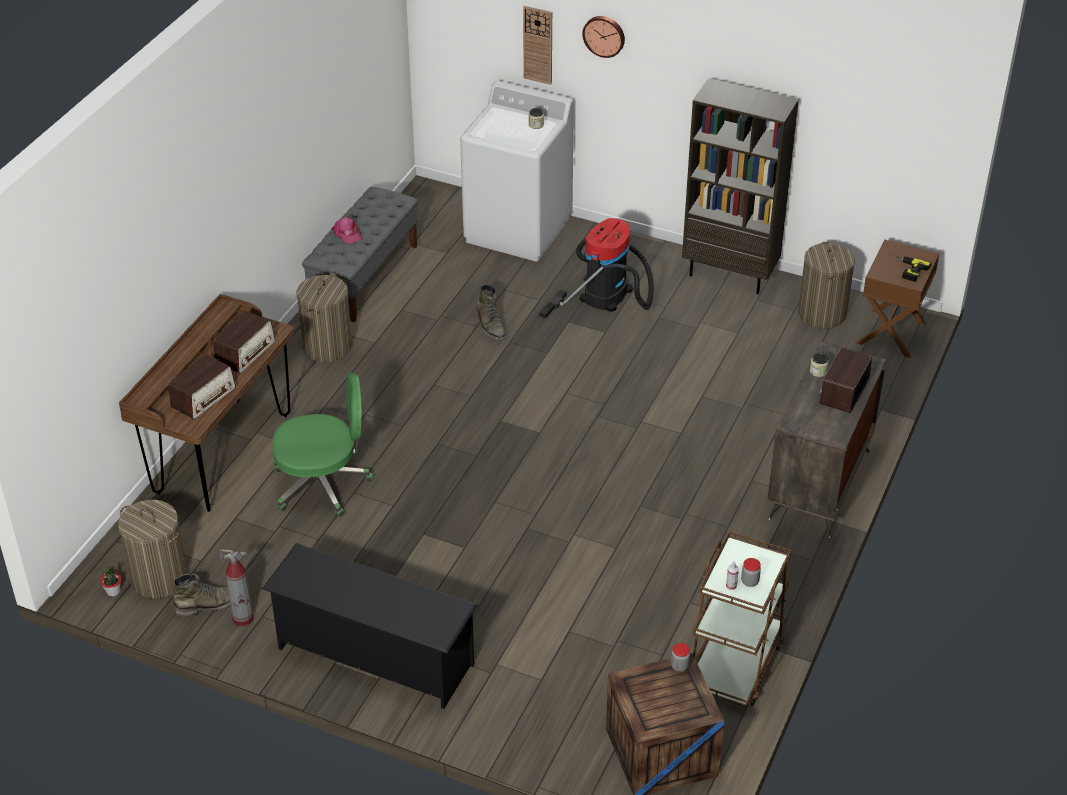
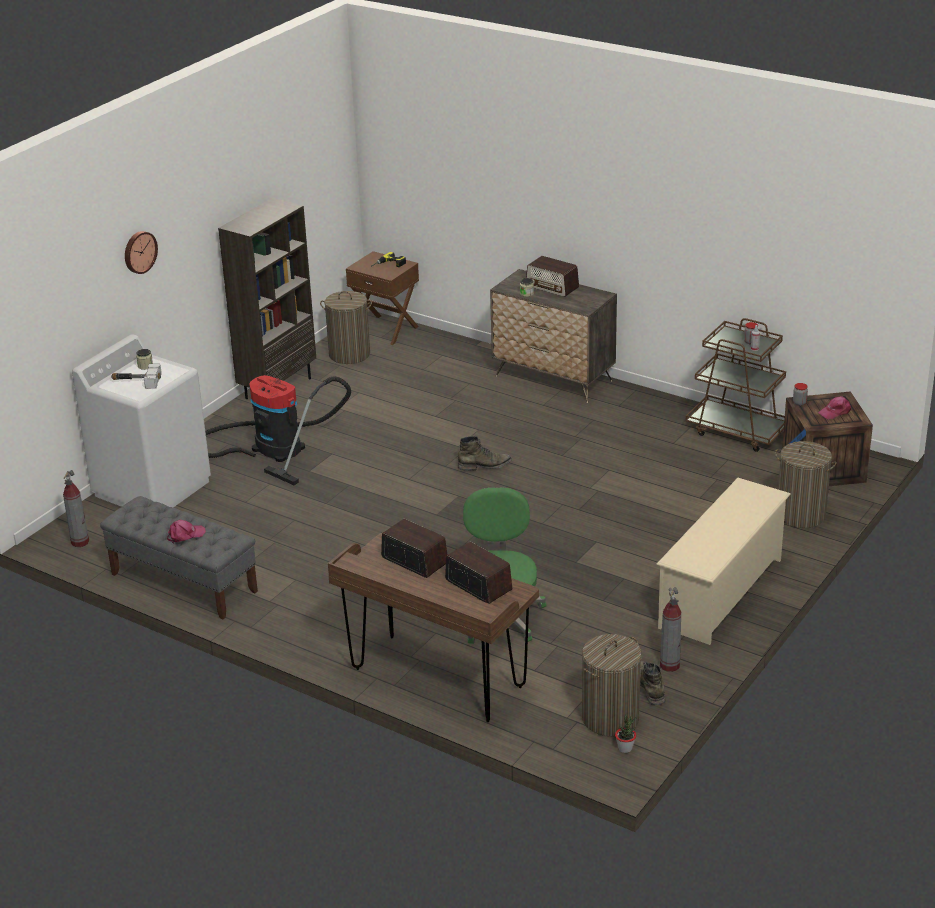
camera: 80 degrees left, 10 degrees down
black shoe rack [262,543,477,709] -> beige shoe rack [656,478,791,645]
laundry basket [297,274,352,362] -> laundry basket moved to [775,441,837,528]
green boot [476,284,506,339] -> green boot moved to [458,436,512,471]
wall clock [523,6,552,85] -> none
none -> fire extinguisher [63,470,89,547]
none -> hammer [111,364,162,388]
none -> pink cap [818,396,851,419]

